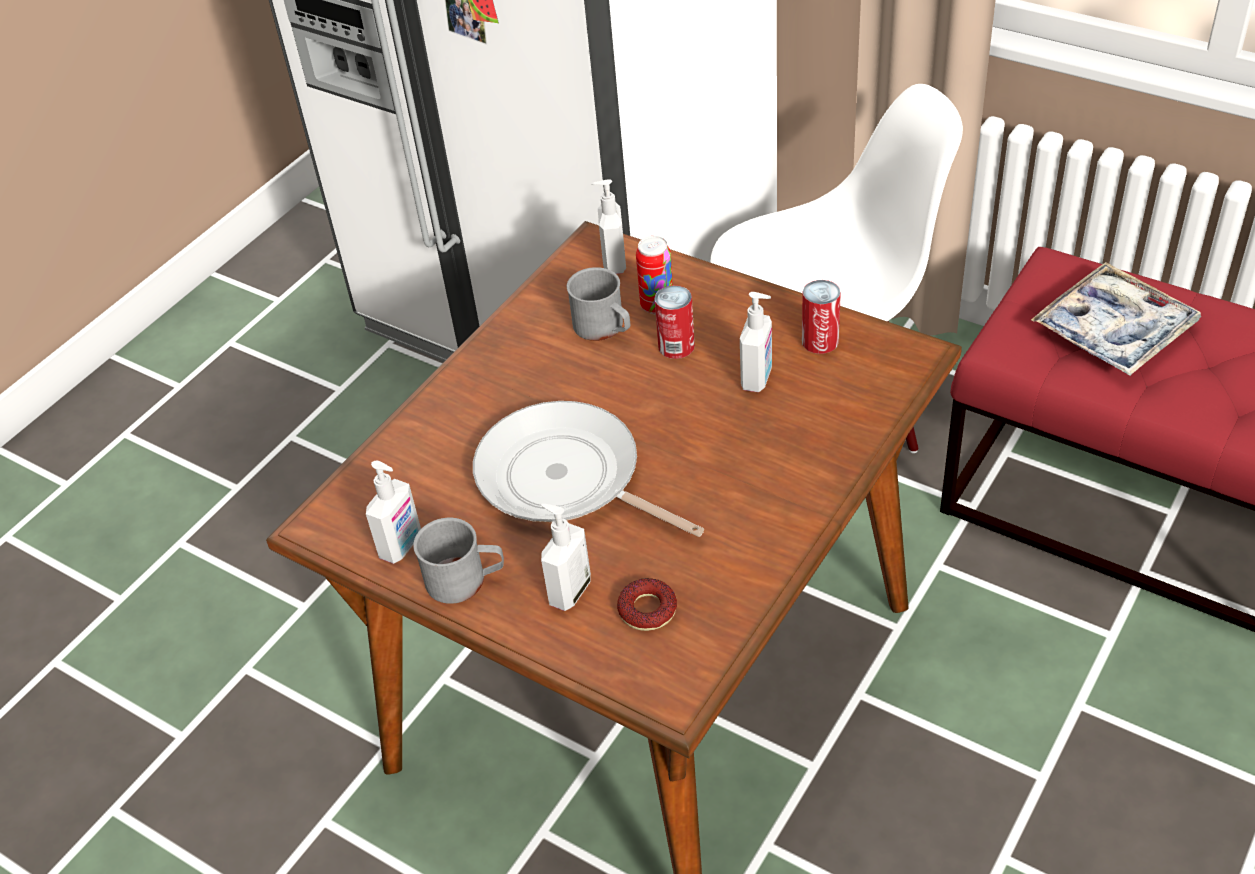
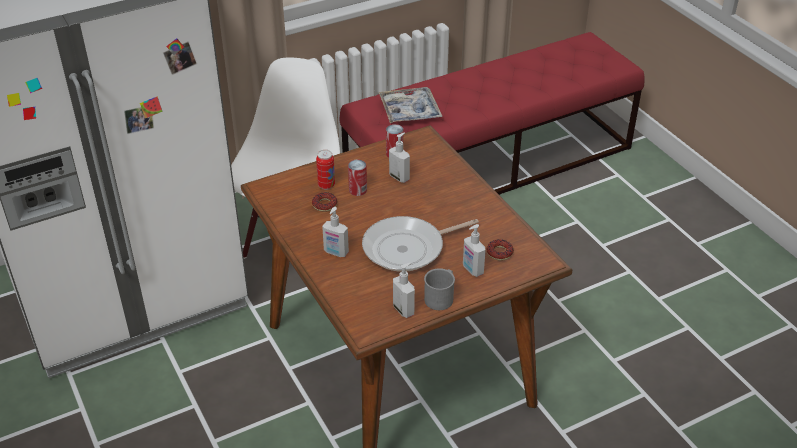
camera: 65 degrees left, 5 degrees down
grey mug [567,267,630,341] -> donut [312,192,337,212]
soap dispenser [592,179,626,274] -> soap dispenser moved to [322,207,349,257]

